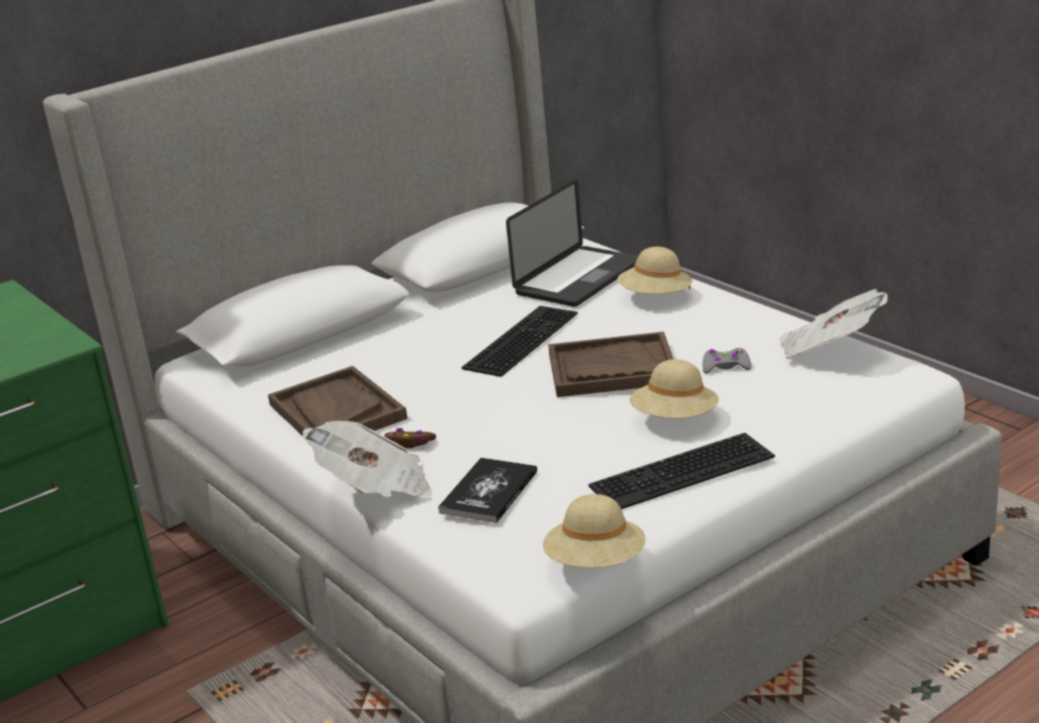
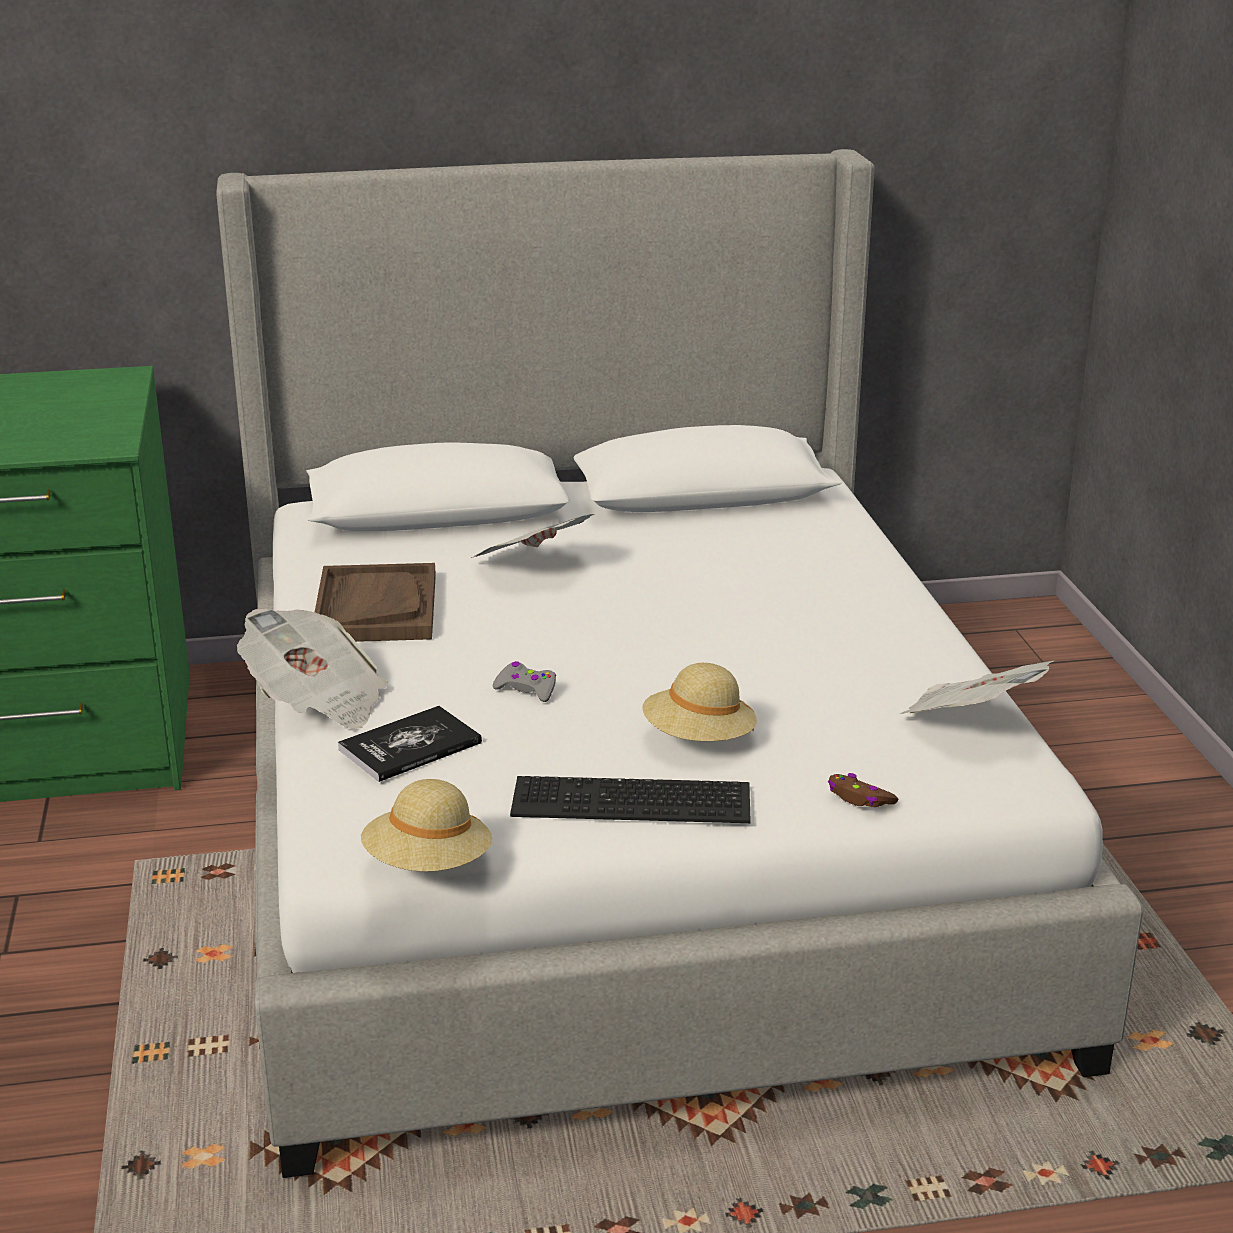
camera: 25 degrees right, 0 degrees up
brown game controller [384,428,436,448] -> brown game controller moved to [828,773,898,807]
keyboard [462,306,578,377] -> none
laptop [506,179,638,307] -> none
brown tray [548,332,673,397] -> none
beige hat [618,247,692,294] -> none
grey game controller [703,348,751,373] -> grey game controller moved to [493,661,556,702]
none -> newspaper [471,514,594,558]

